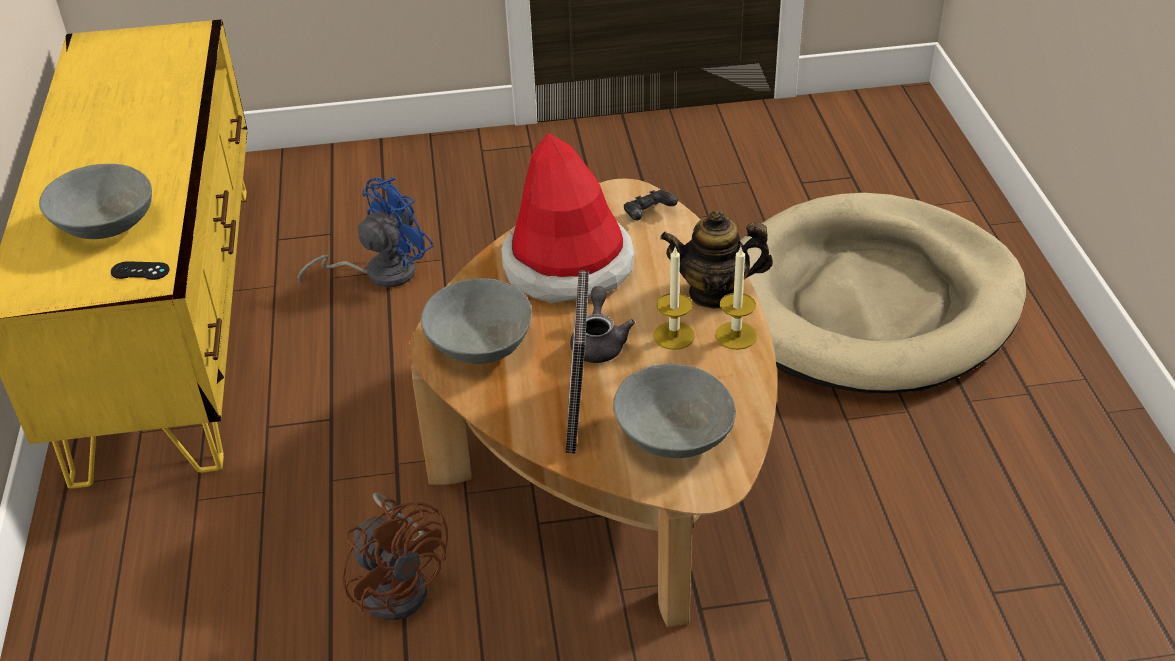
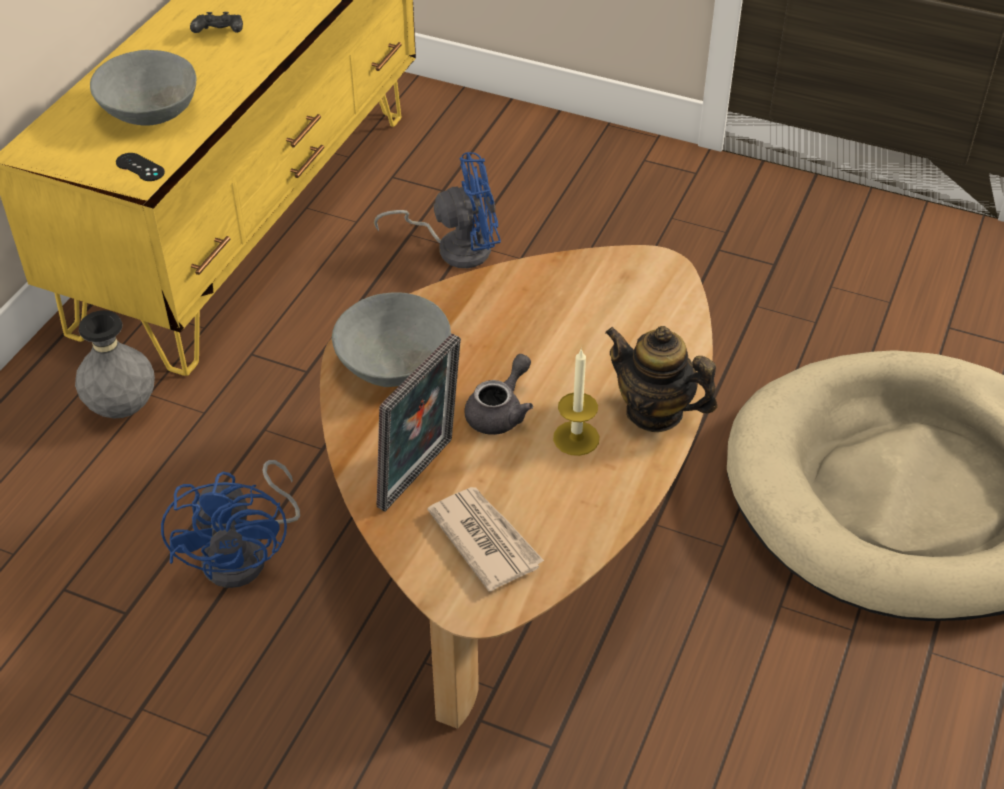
camera: 30 degrees right, 5 degrees up
brown fan [342,493,448,620] -> blue fan [161,460,300,588]
hat [501,133,635,303] -> none
grey bowl [613,364,736,458] -> newspaper [427,487,544,592]
black game controller [624,190,678,220] -> black game controller moved to [190,12,243,33]
candle [715,247,757,350] -> none
none -> grey vase [75,310,155,419]

